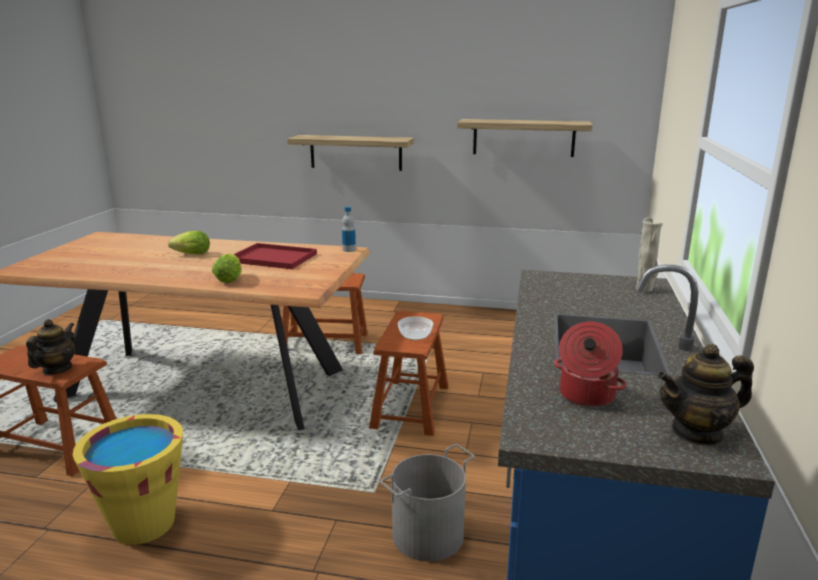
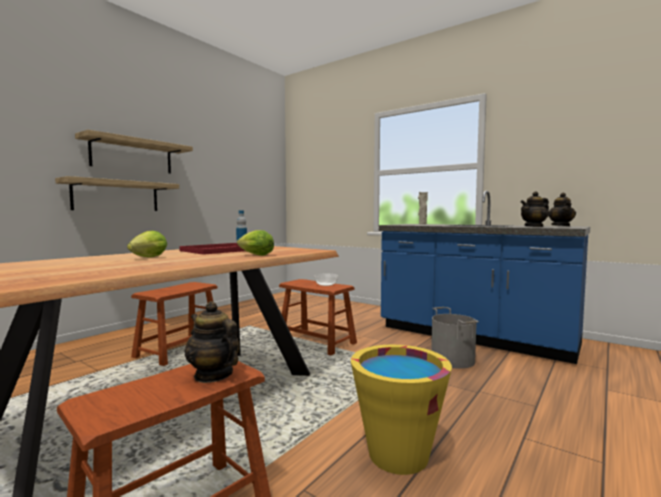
camera: 65 degrees left, 15 degrees down
shelf [457,119,593,157] -> shelf moved to [75,130,193,174]
cooking pot [554,321,626,407] -> teapot [521,191,549,227]

